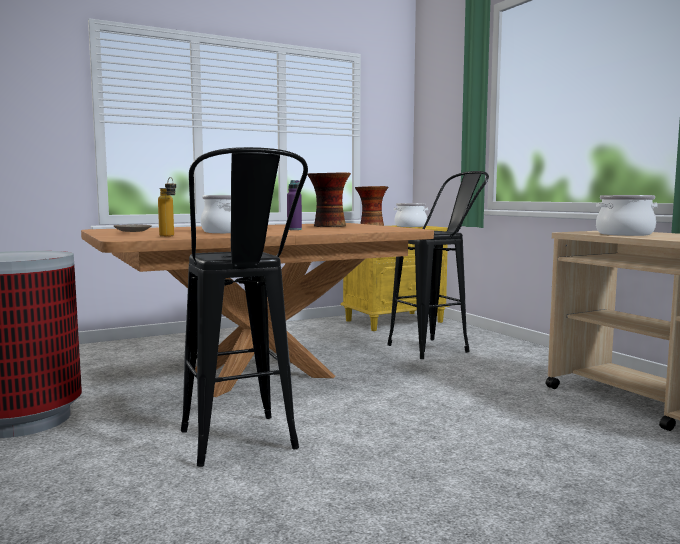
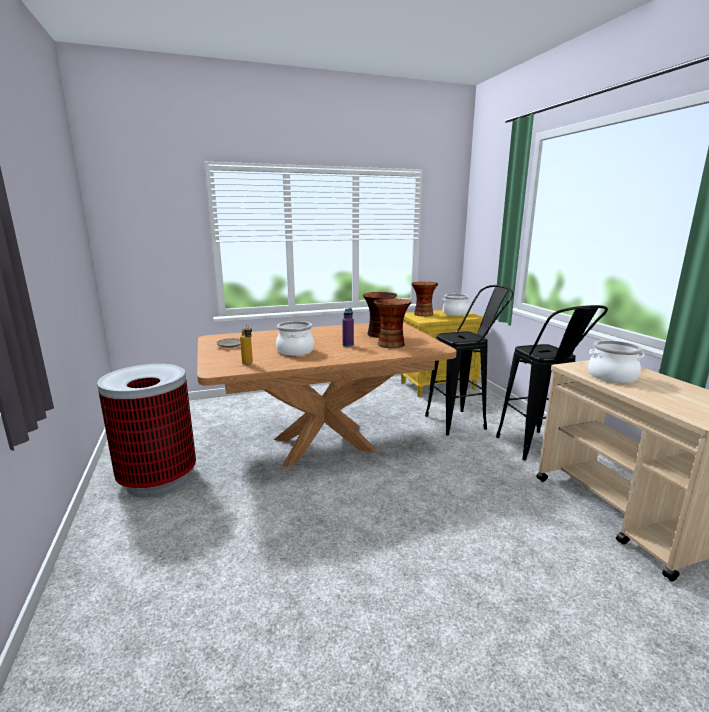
camera: 10 degrees right, 10 degrees up
black stool [181,147,308,467] -> black stool moved to [496,305,608,461]
none -> vase [374,298,411,348]

